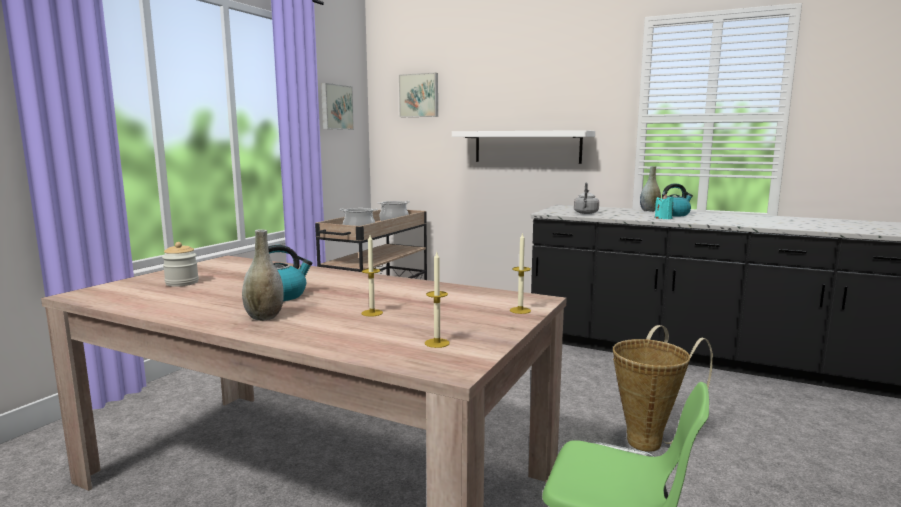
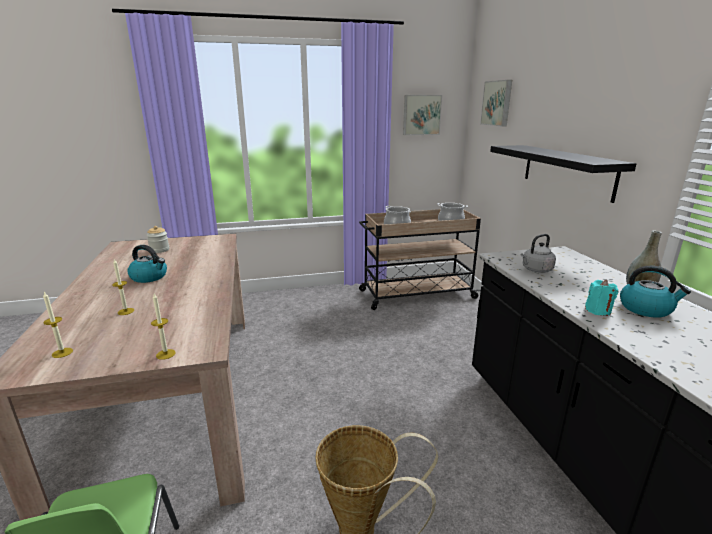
camera: 50 degrees right, 10 degrees up
grey vase [242,229,284,321] -> none
white shelf [452,130,595,164] -> black shelf [490,145,637,203]

